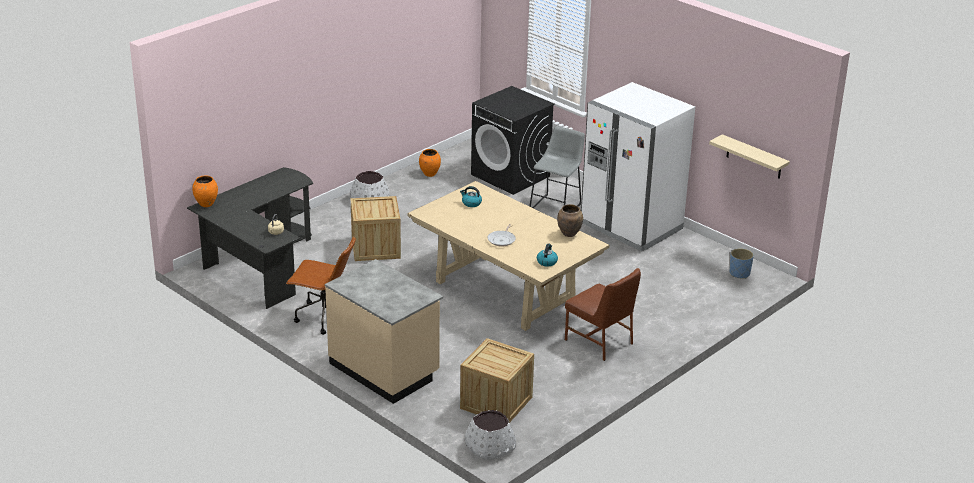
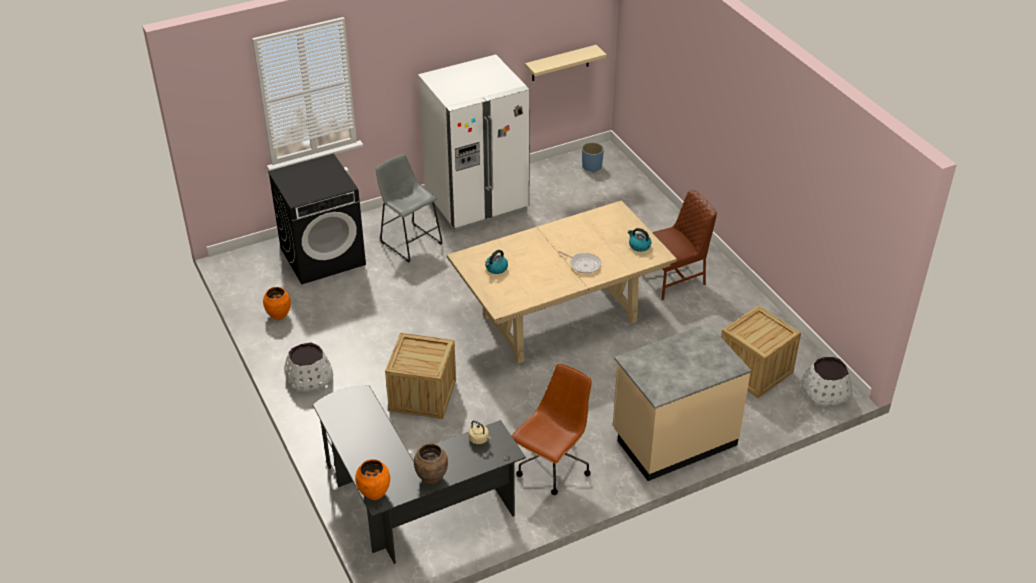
camera: 70 degrees left, 10 degrees up
brown vase [557,204,583,237] -> brown vase moved to [414,444,448,484]

